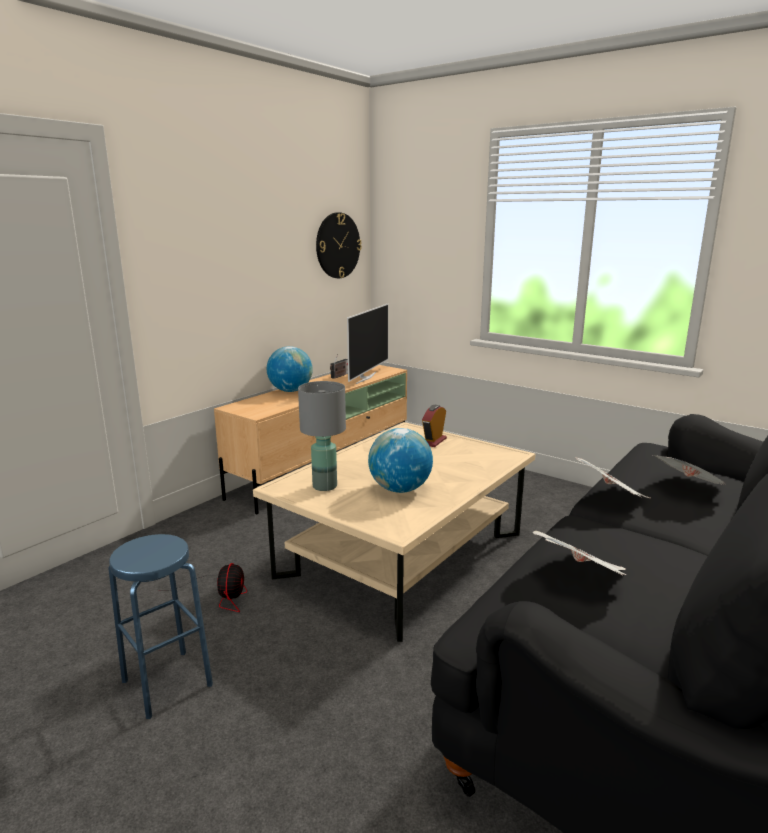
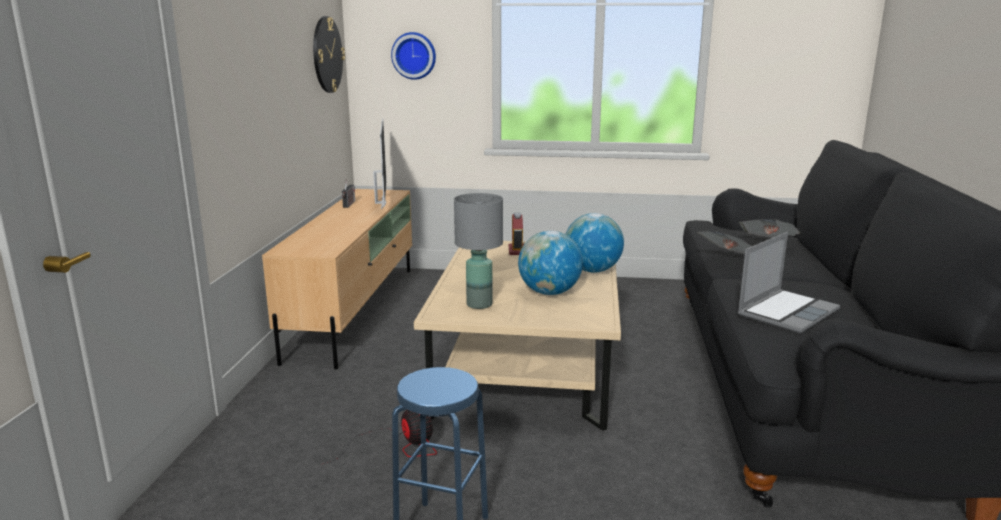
camera: 30 degrees left, 0 degrees up
globe [267,346,313,392] -> globe moved to [566,213,624,272]
newspaper [533,531,626,575] -> laptop [738,232,840,334]
none -> wall clock [391,32,436,80]

